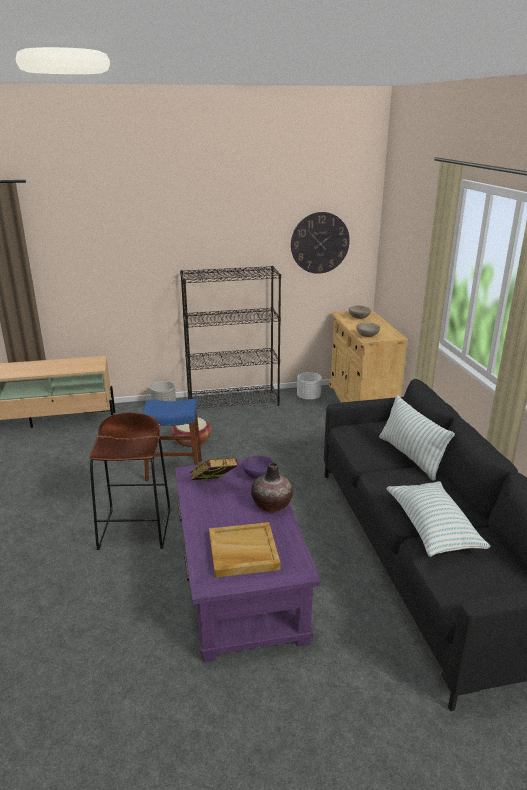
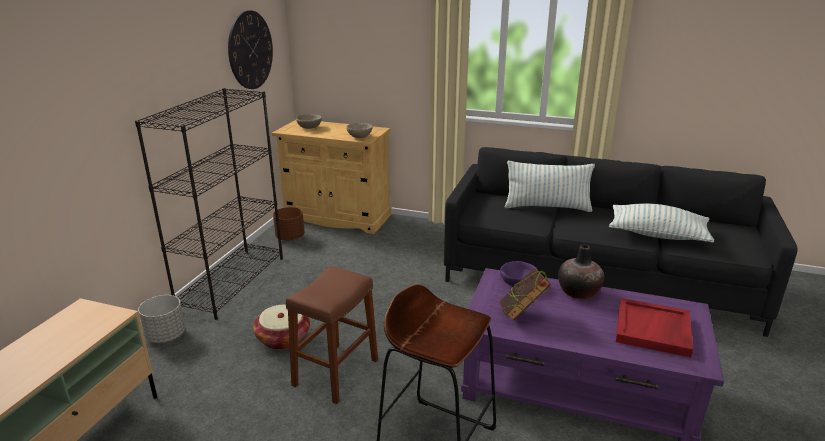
camera: 60 degrees left, 0 degrees up
blue stool [142,399,202,481] -> brown stool [286,266,378,404]
beige tray [209,522,281,578] -> red tray [616,298,693,358]
white planter [297,372,322,400] -> brown planter [273,207,305,241]

